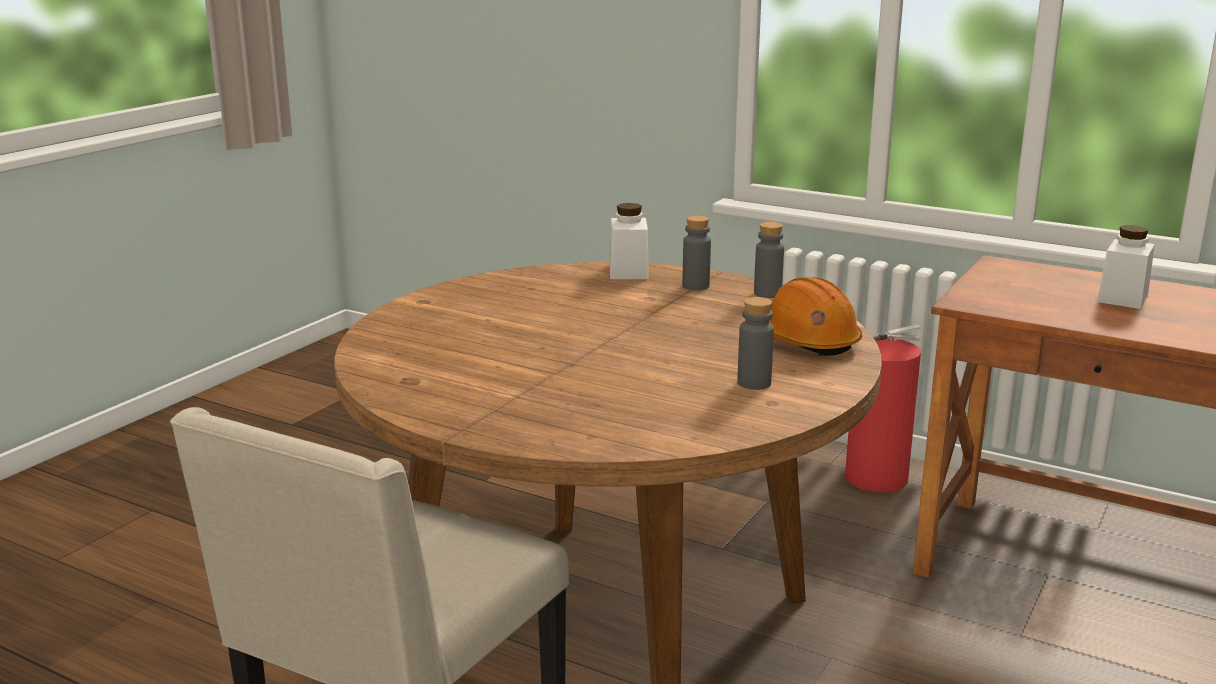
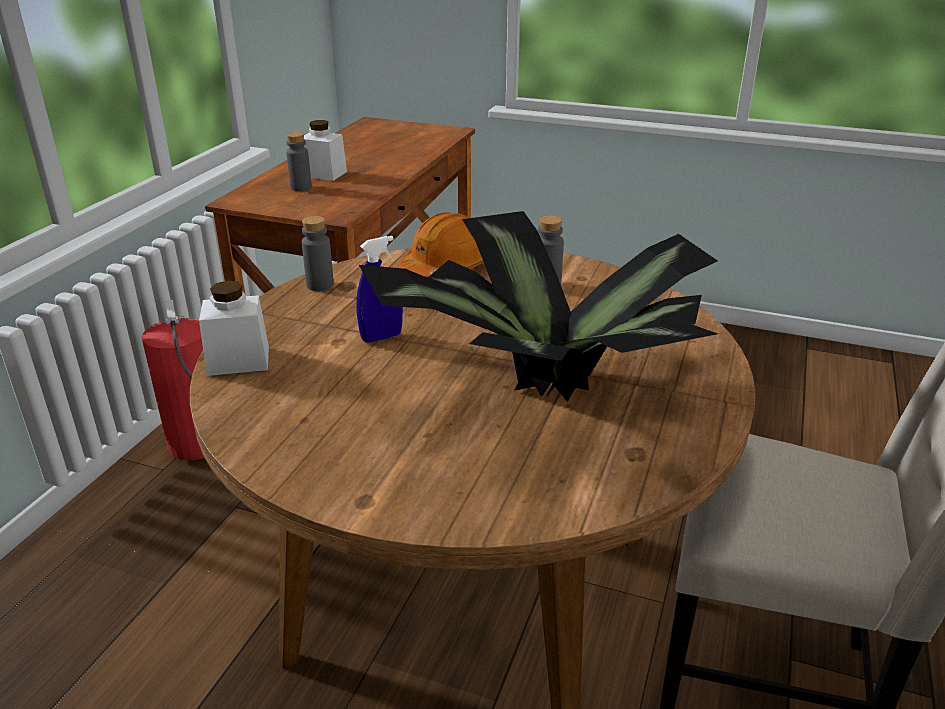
camera: 100 degrees left, 10 degrees up
grey bottle [682,216,711,290] -> grey bottle moved to [286,132,312,191]
none -> blue spray bottle [356,236,403,343]
none -> potted plant [359,211,718,404]

